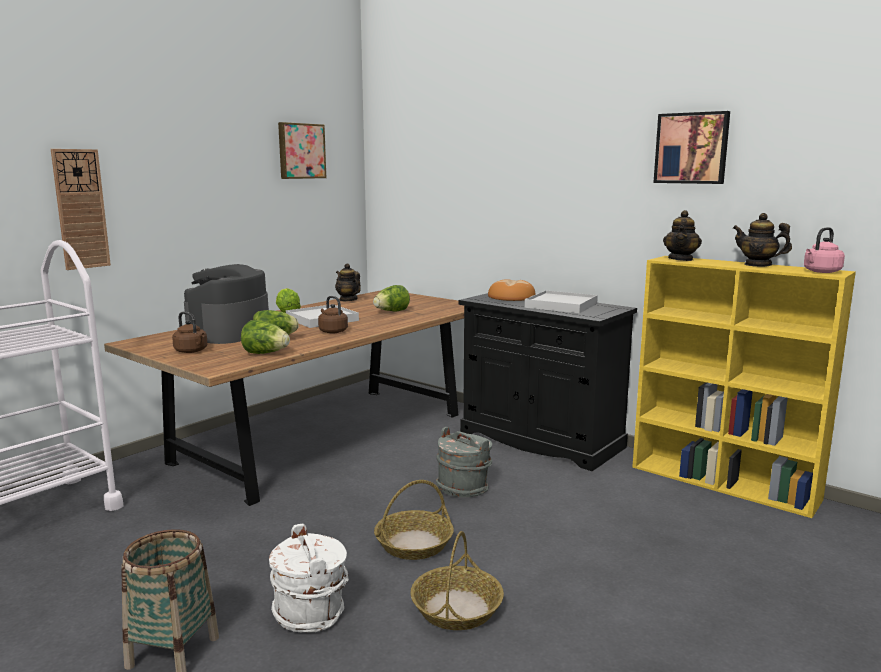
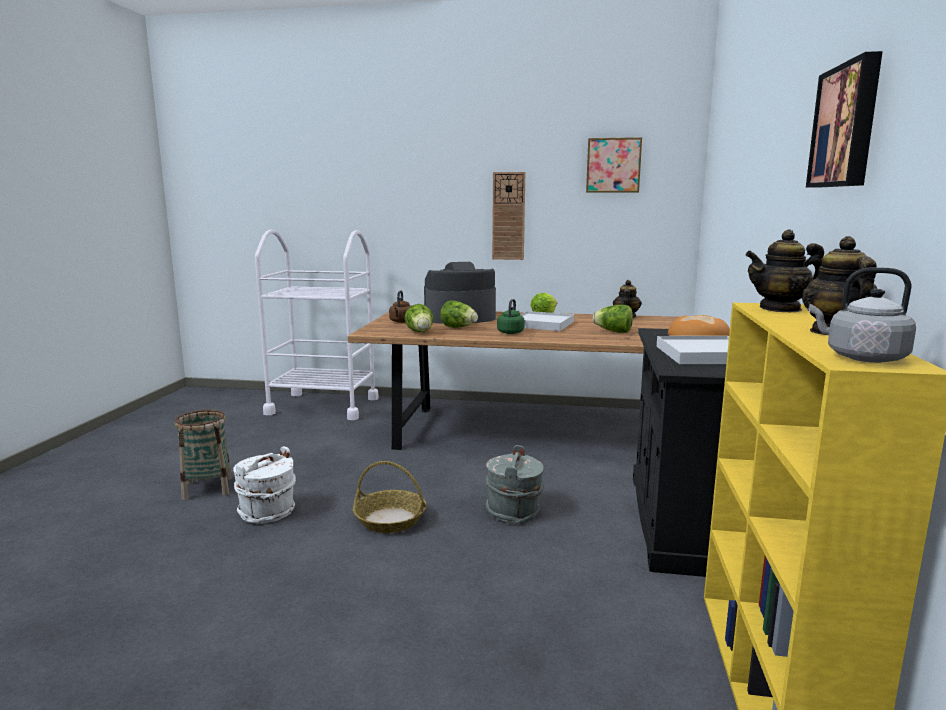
camera: 60 degrees right, 0 degrees up
wall clock [51,149,111,270] -> wall clock moved to [492,172,525,260]
brown kettle [318,296,348,333] -> green kettle [497,299,525,334]
basket [410,531,504,630] -> none
pink kettle [804,227,845,273] -> grey kettle [809,267,916,363]

